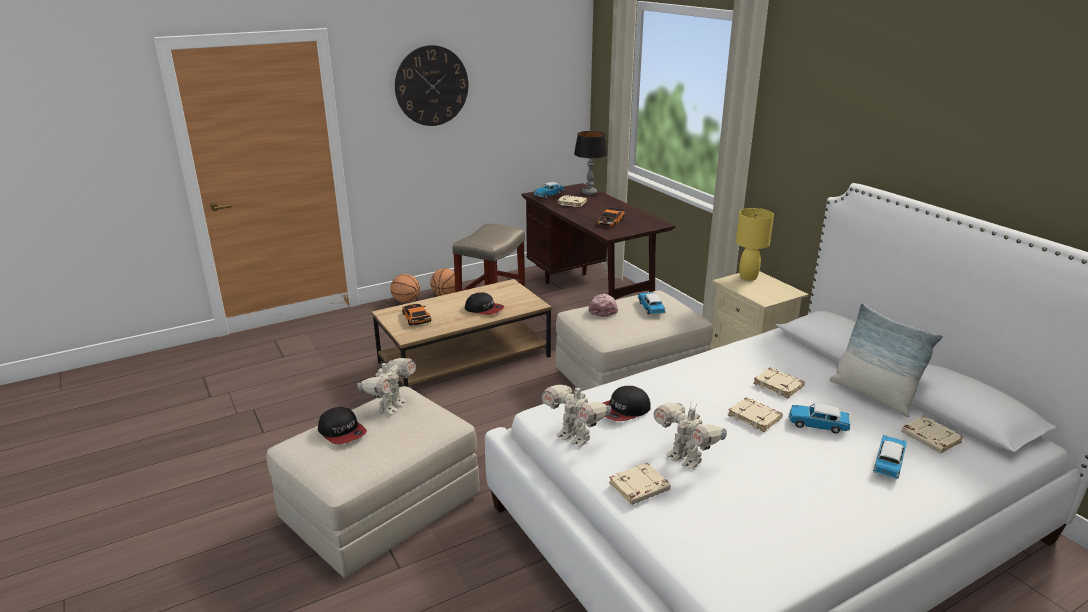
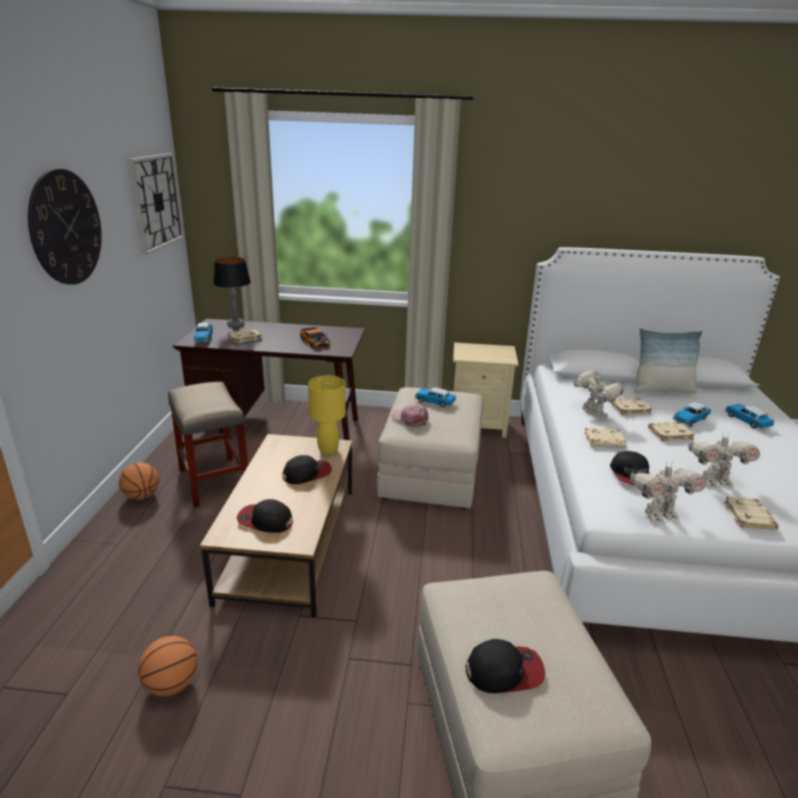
camera: 55 degrees left, 0 degrees up
toy robot [357,358,416,415] -> toy robot moved to [573,370,624,417]
basketball [390,274,420,303] -> basketball moved to [138,636,198,697]
toy car [402,304,431,326] -> cap [237,499,293,533]
yellow table lamp [736,208,774,281] -> yellow table lamp moved to [308,376,346,454]
beige book [901,416,963,453] -> beige book moved to [584,428,627,448]
none -> wall clock [128,153,184,255]

